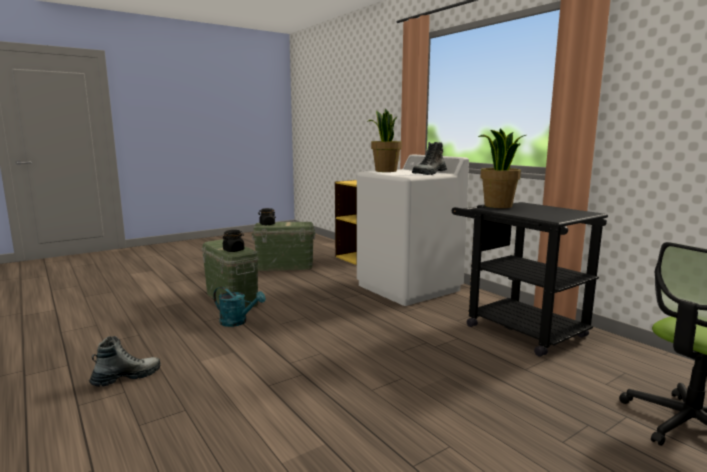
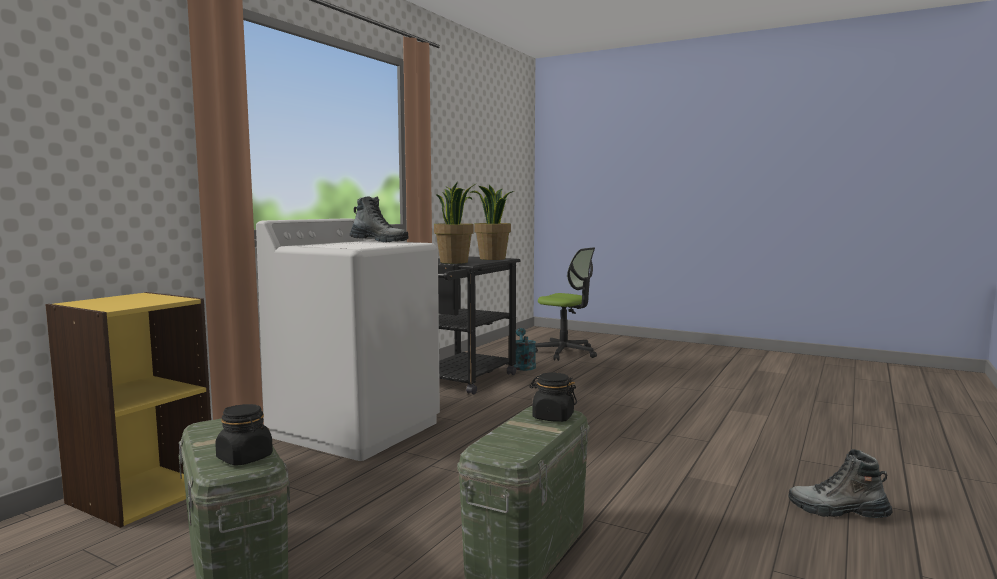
camera: 115 degrees left, 5 degrees down
turquoise watering can [213,287,266,327] -> turquoise watering can moved to [514,328,536,371]
potted plant [367,108,402,172] -> potted plant moved to [469,185,514,260]

